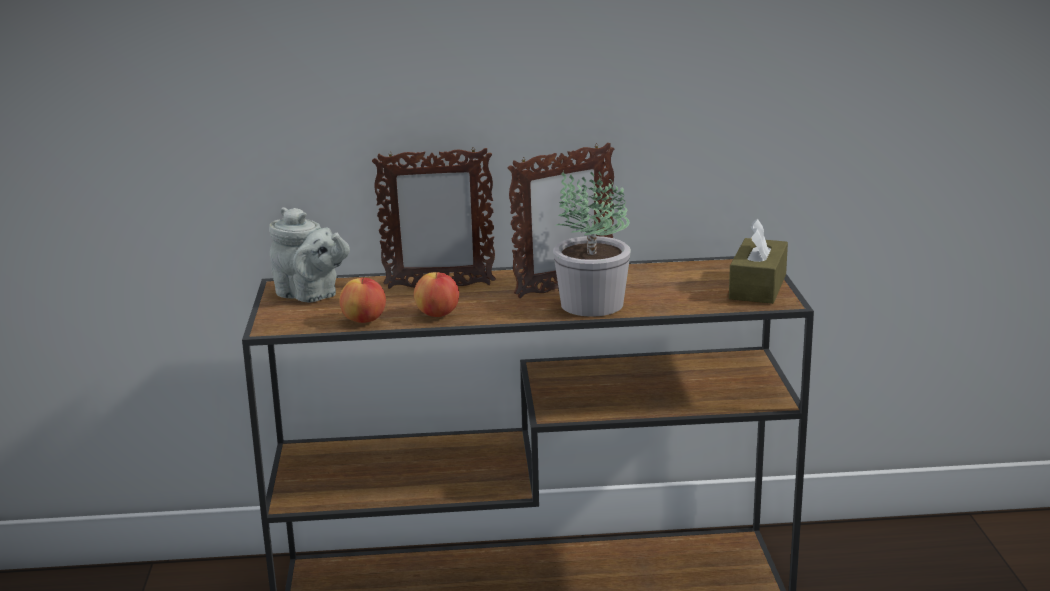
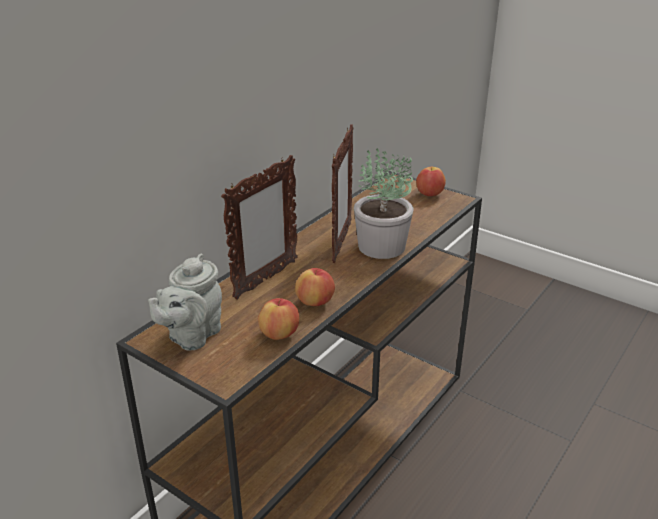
camera: 50 degrees left, 10 degrees up
grey teapot [269,207,350,302] -> grey teapot turned 135 degrees clockwise [148,254,222,351]
brown tissue box [729,219,788,304] -> apple [416,167,446,196]

